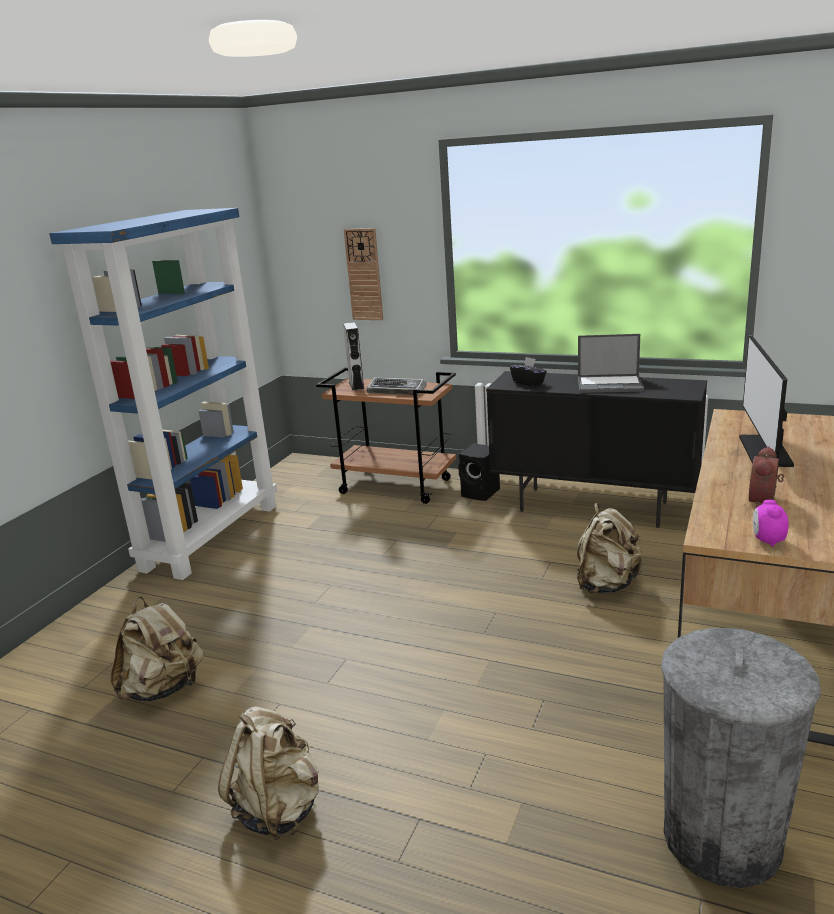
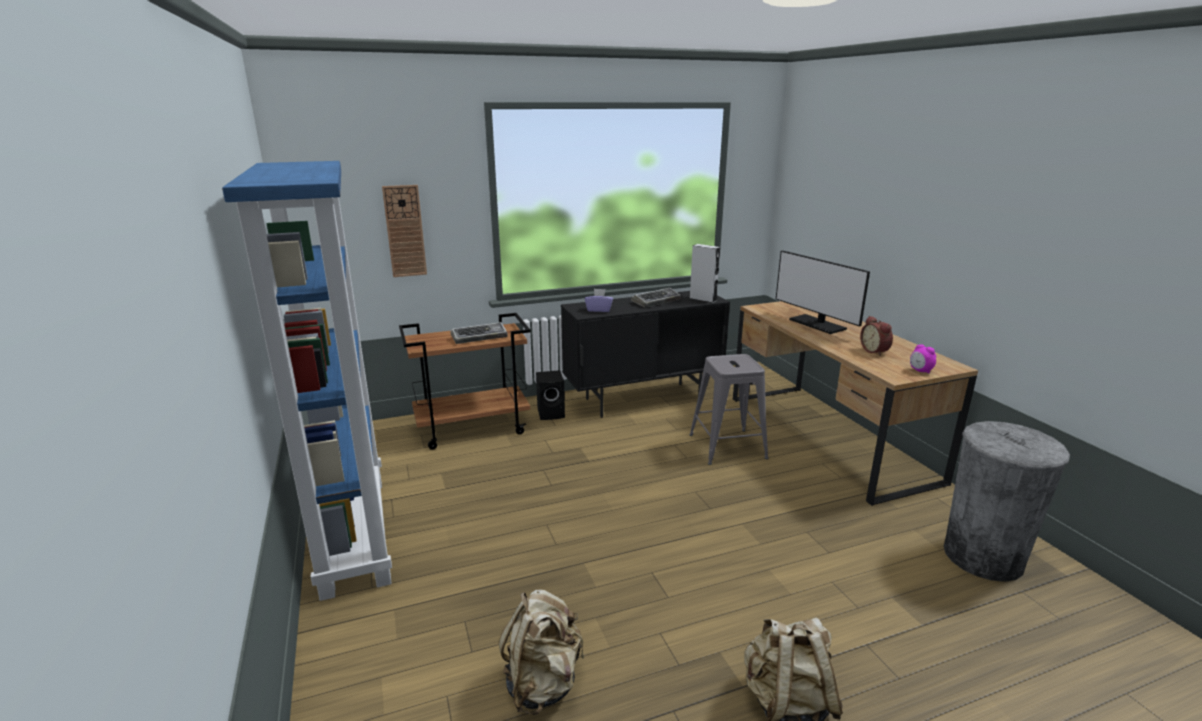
camera: 45 degrees left, 0 degrees up
grey speaker [343,322,364,391] -> grey speaker moved to [689,244,720,303]
black tissue box [510,357,547,387] -> purple tissue box [585,289,613,312]
beige backpack [577,503,642,594] -> grey stool [690,354,768,465]
laptop [578,334,644,393] -> keyboard [631,288,681,308]

